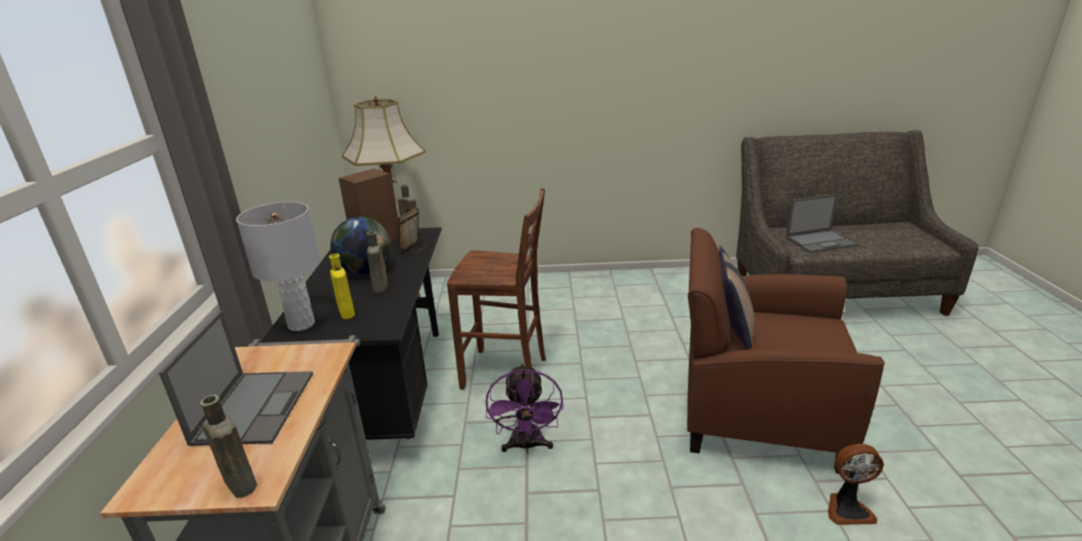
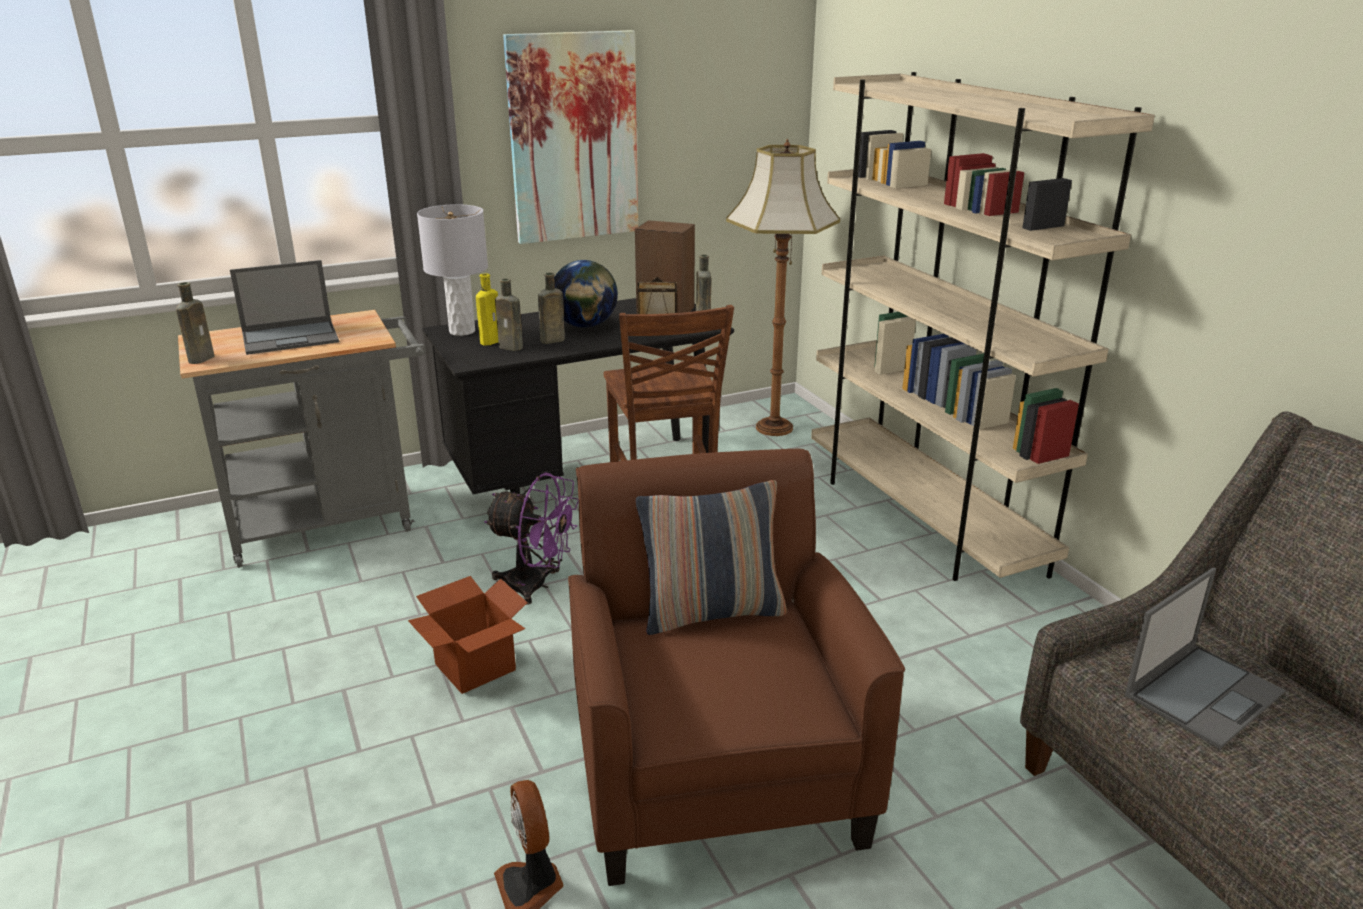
camera: 65 degrees right, 0 degrees up
purple fan [486,363,564,453] -> purple fan turned 135 degrees counterclockwise [484,472,579,605]
laptop [785,194,857,253] -> laptop turned 90 degrees counterclockwise [1125,567,1286,749]
none -> cardboard box [408,576,528,694]
none -> brown bottle [495,278,523,351]
none -> picture [503,30,638,244]
none -> beige bookcase [811,72,1155,581]

